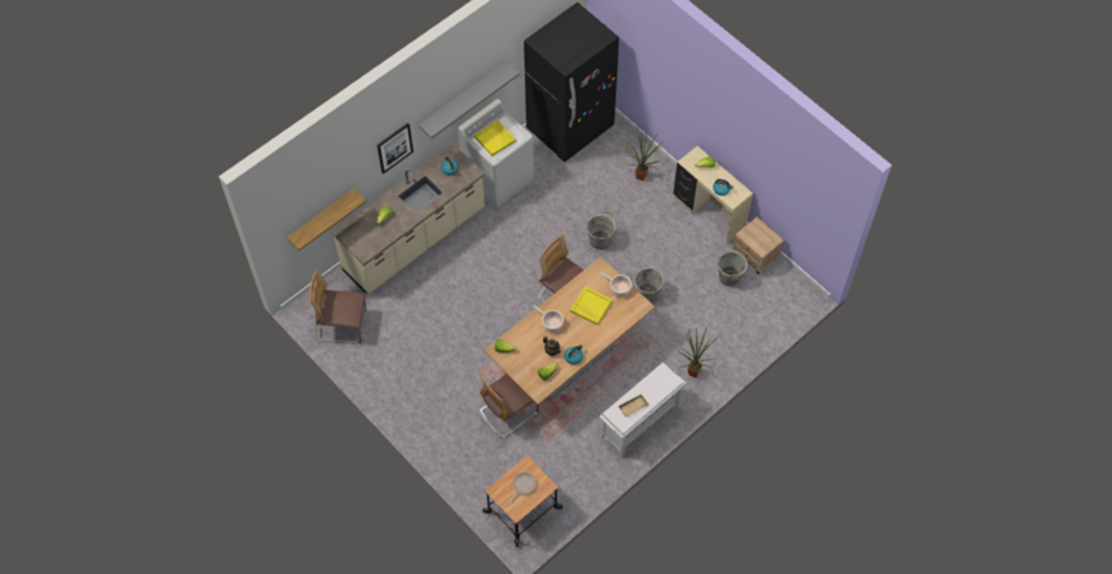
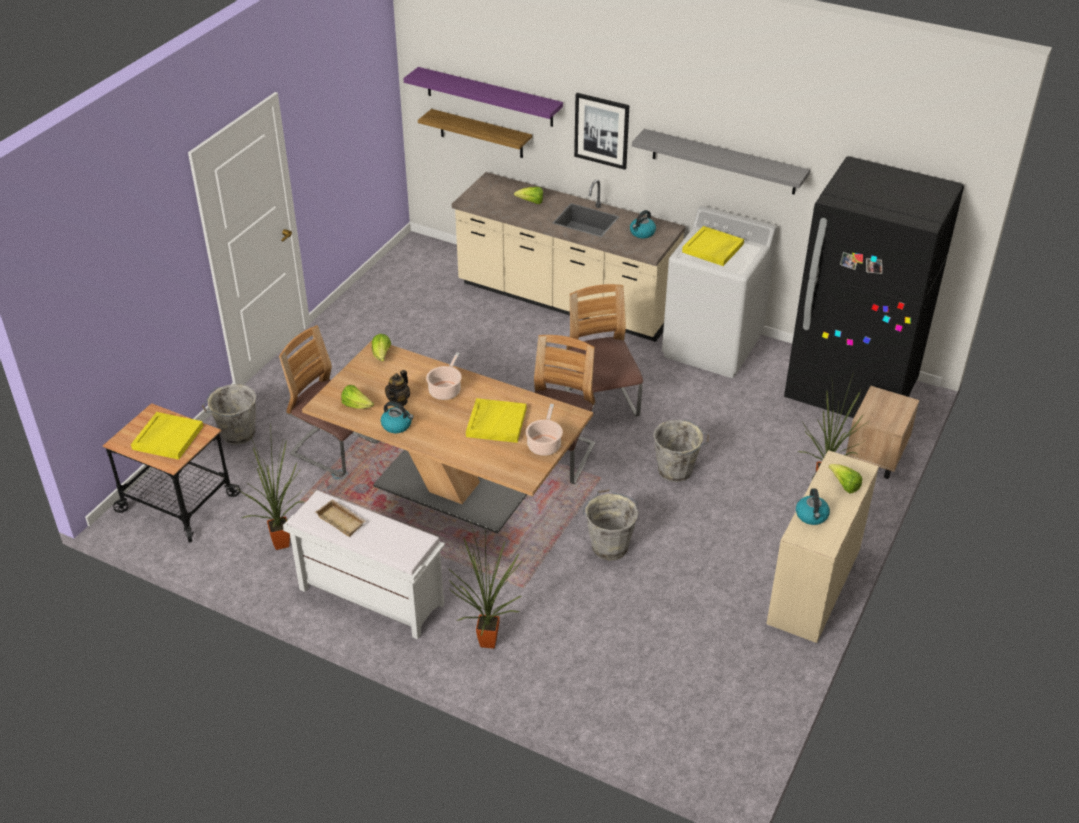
camera: 70 degrees right, 20 degrees down
chair [310,270,366,344] -> chair moved to [564,284,643,426]
frying pan [509,472,536,502] -> yellow tray [131,412,203,460]
grey bucket [717,250,749,287] -> grey bucket moved to [202,384,256,445]
beige nightstand [733,217,784,274] -> beige nightstand moved to [846,386,919,479]
none -> potted plant [237,436,305,550]
none -> purple shelf [403,67,563,127]

